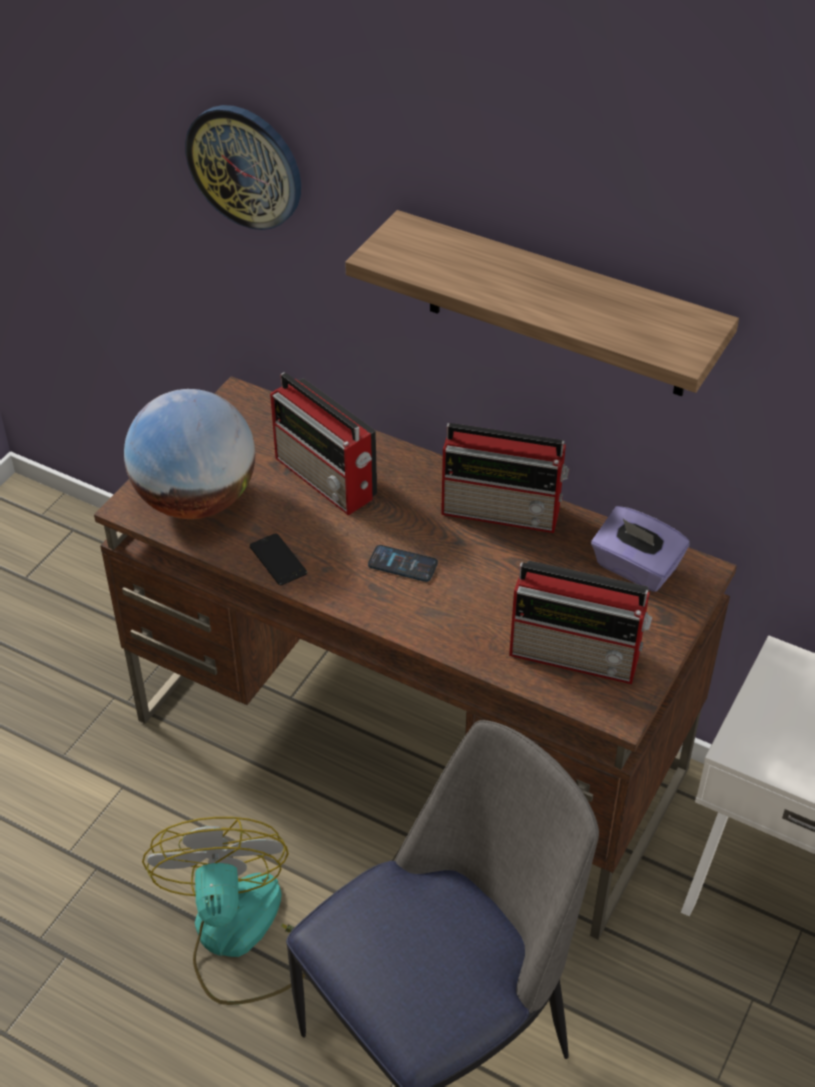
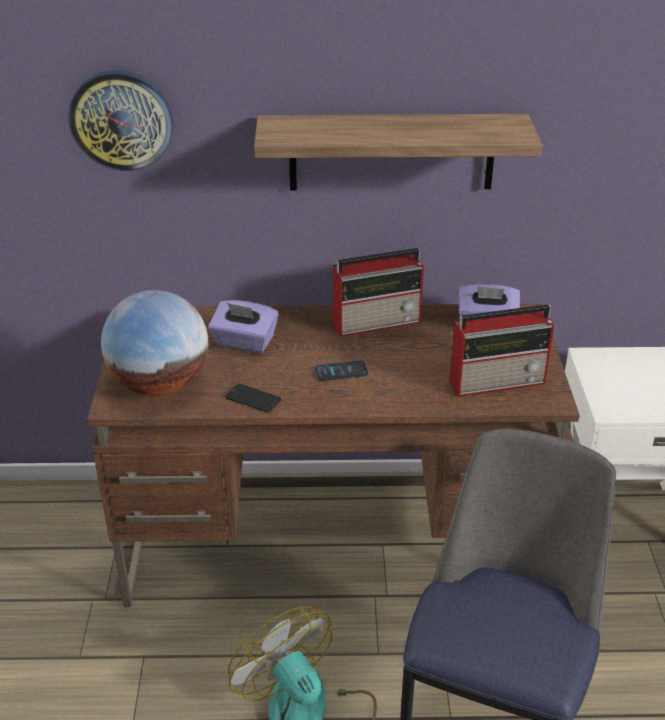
camera: 30 degrees left, 10 degrees down
radio [270,372,377,515] -> purple tissue box [208,300,278,353]

